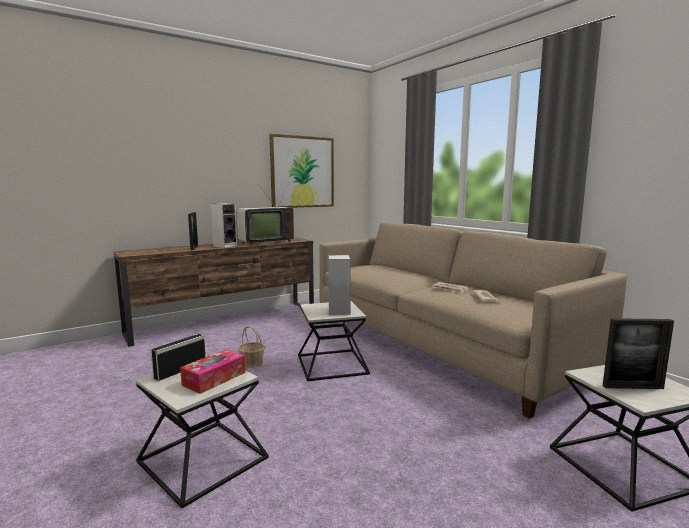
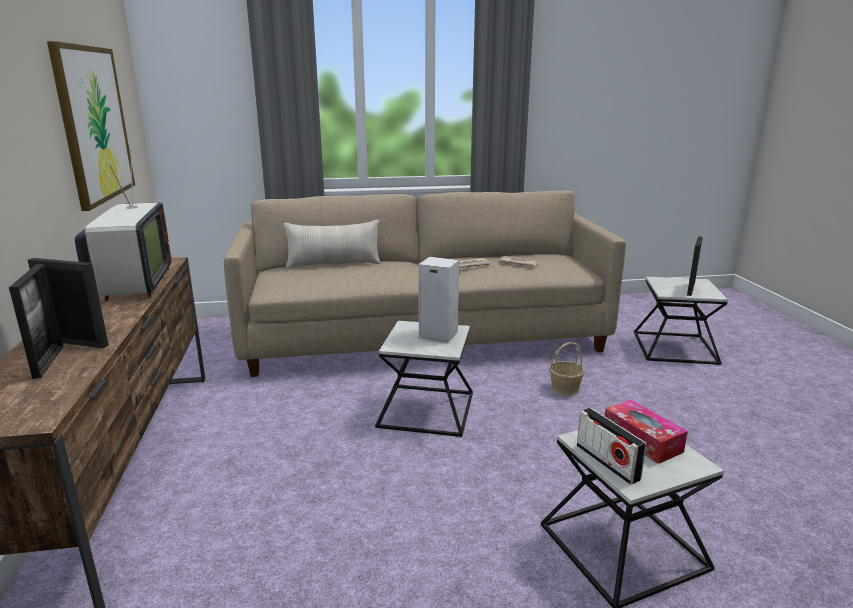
camera: 65 degrees left, 10 degrees up
speaker [211,203,238,248] -> none
basket [238,326,265,368] -> basket moved to [549,342,585,396]
none -> picture frame [9,264,63,379]
none -> beige pillow [283,220,381,268]

